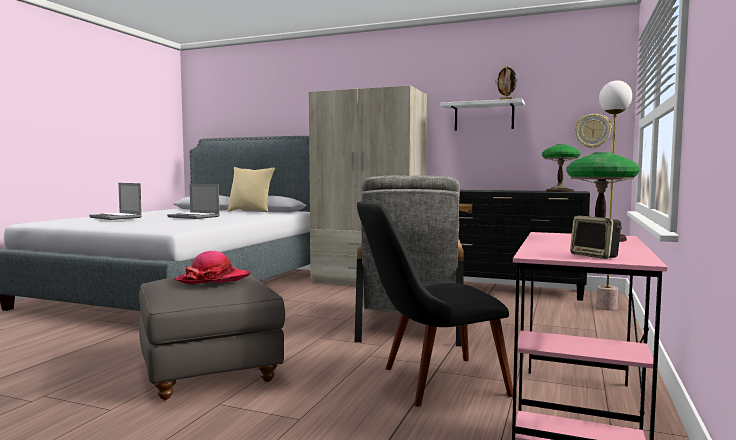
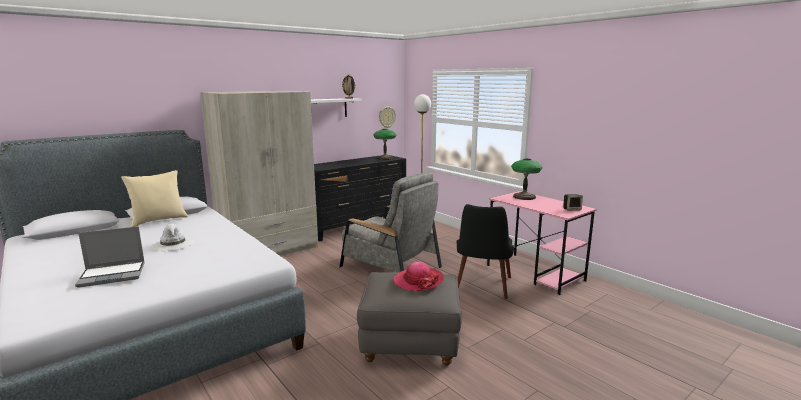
camera: 60 degrees left, 10 degrees up
laptop [167,184,220,219] -> white hat [151,224,194,251]

